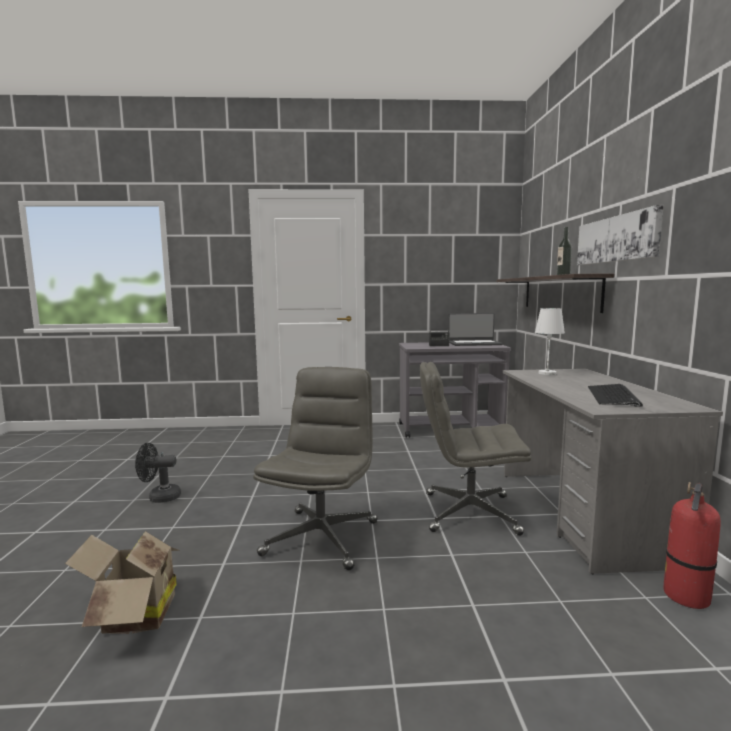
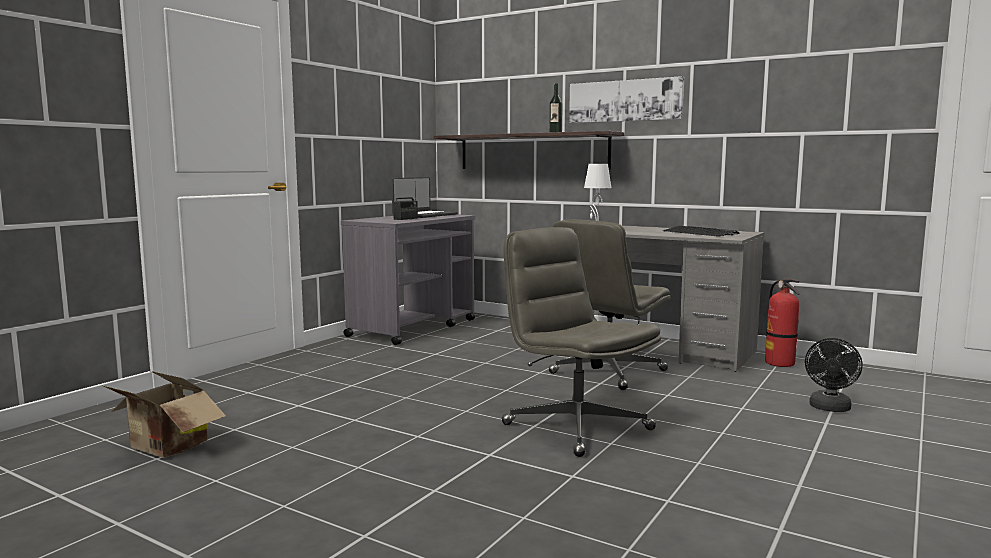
camera: 55 degrees left, 0 degrees up
cardboard box [65,531,179,634] -> cardboard box moved to [101,371,226,458]
black fan [135,443,181,503] -> black fan moved to [805,338,863,412]

